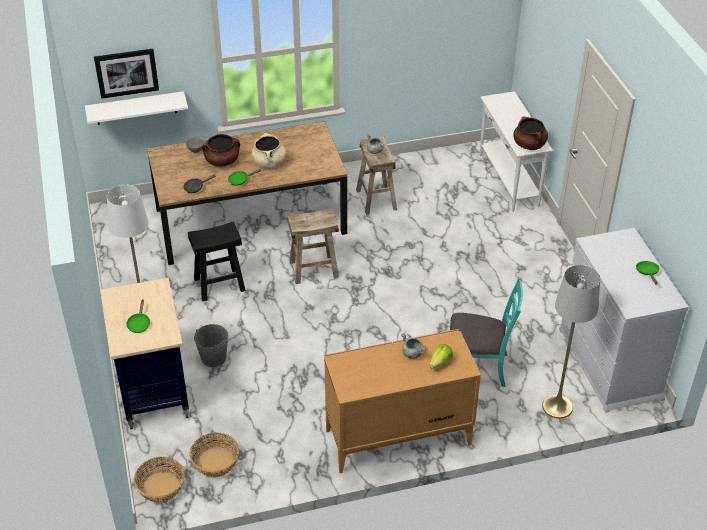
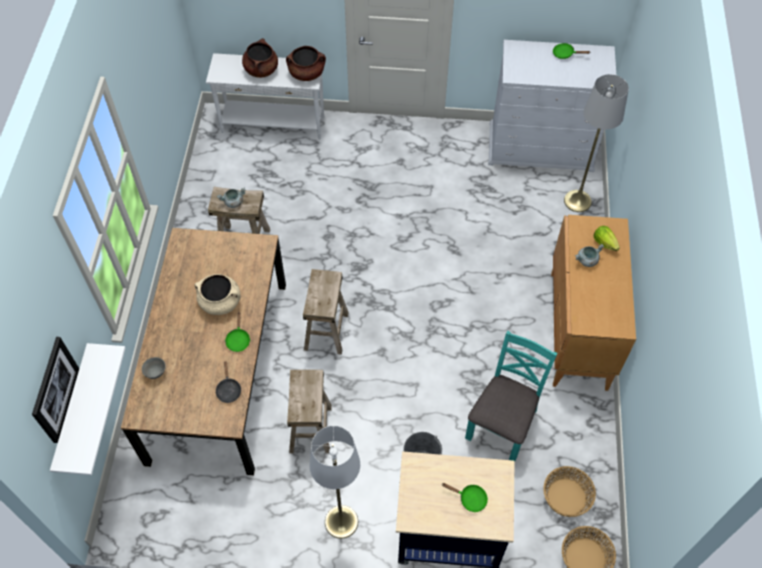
camera: 70 degrees left, 15 degrees up
black stool [188,221,246,302] -> beige stool [287,370,332,453]
brown cooking pot [202,134,240,167] -> brown cooking pot moved to [242,38,278,78]
turquoise chair [450,277,523,387] -> turquoise chair moved to [465,331,558,461]

